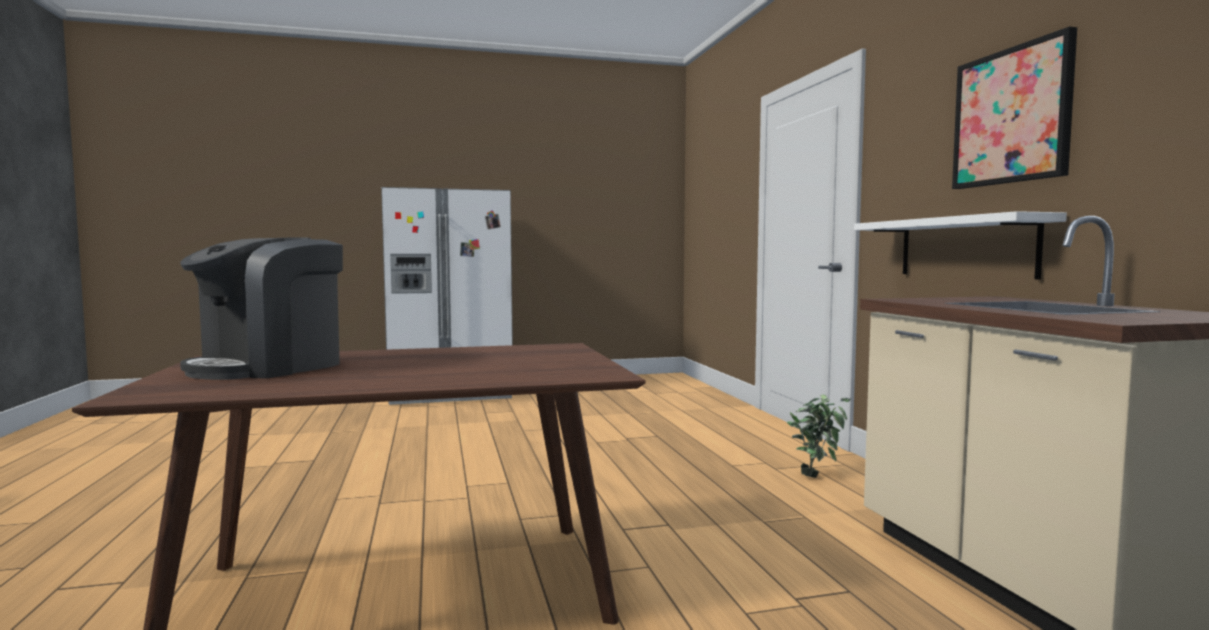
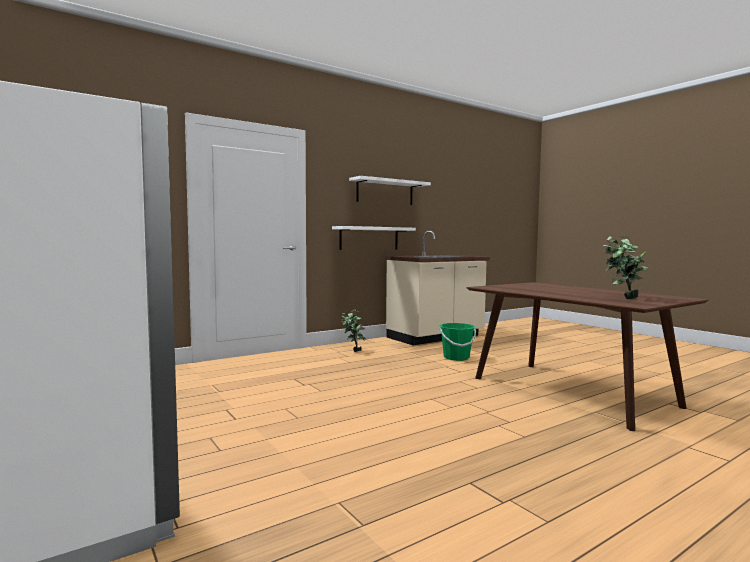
camera: 110 degrees left, 0 degrees up
coffee machine [180,237,343,380] -> potted plant [603,236,648,299]
picture [952,27,1077,189] -> white shelf [349,176,431,205]
none -> green bucket [440,323,476,361]

